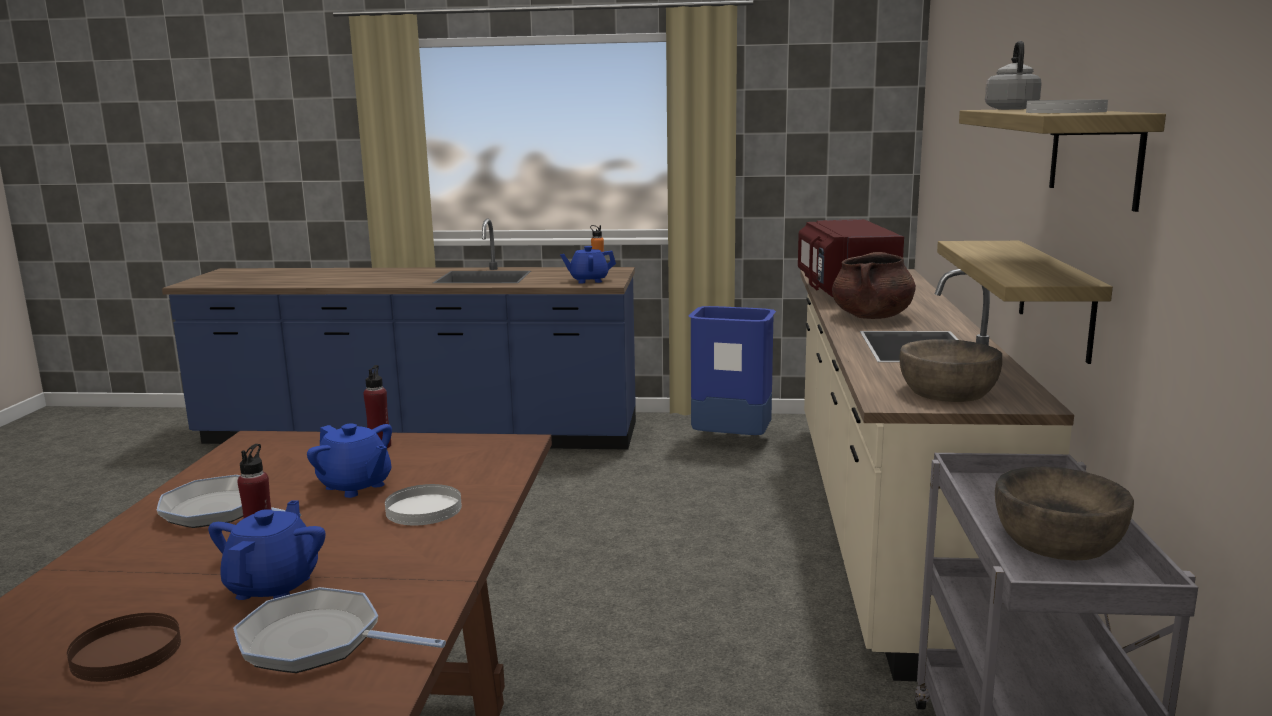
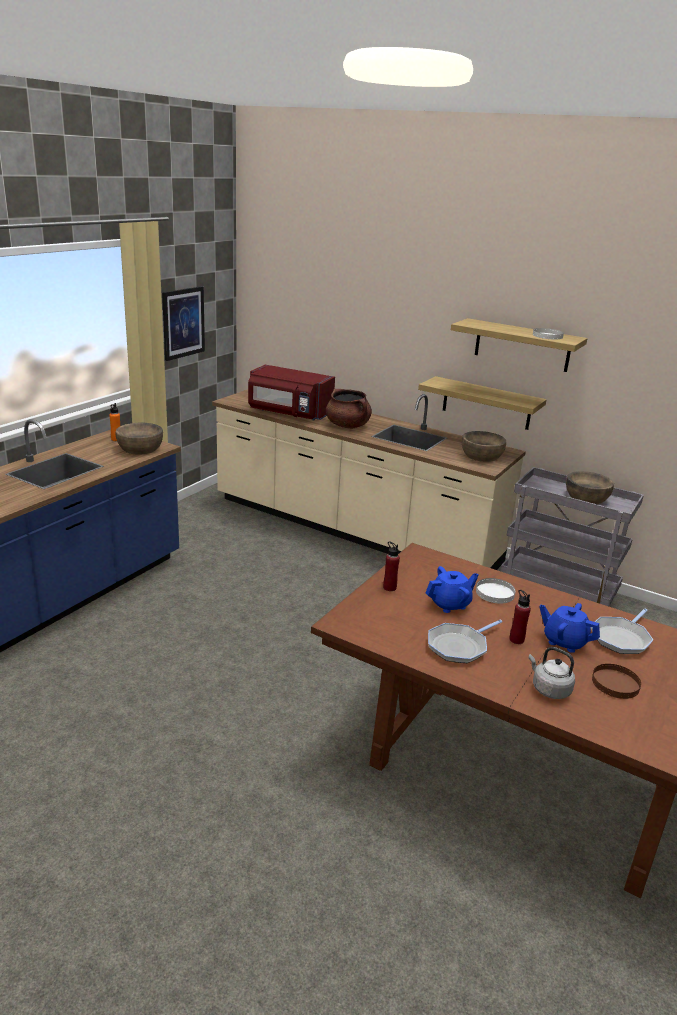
camera: 65 degrees left, 10 degrees up
blue teapot [560,246,616,284] -> brown bowl [116,423,163,454]
blue trash can [688,306,776,435] -> none
grey kettle [985,41,1042,110] -> grey kettle moved to [529,647,575,699]
none -> picture [162,286,205,361]

